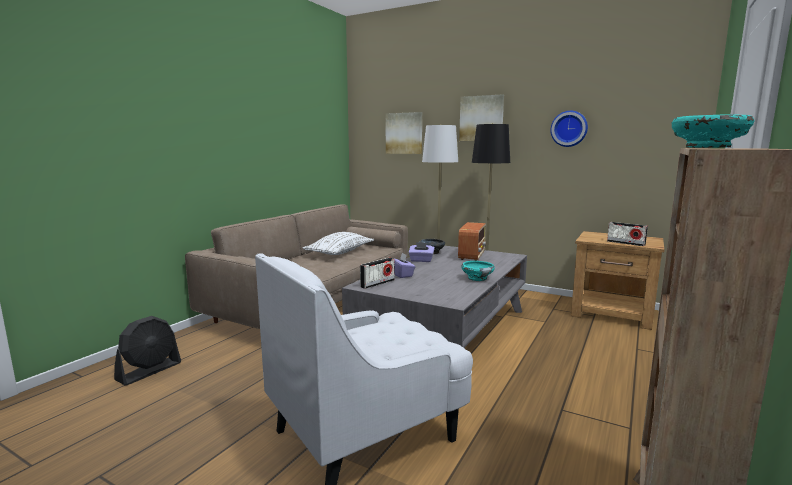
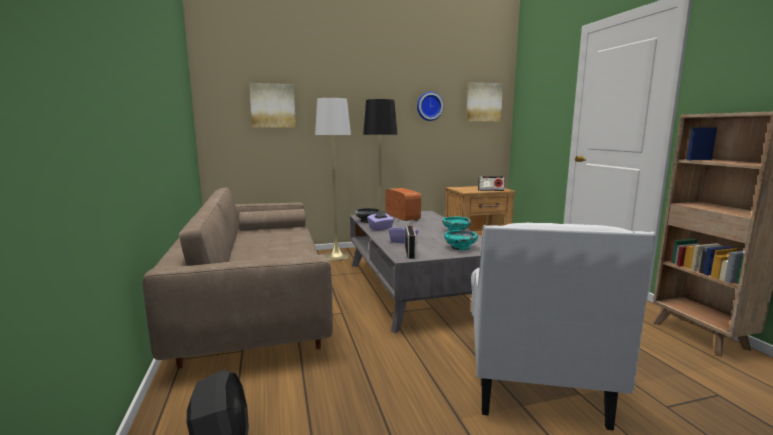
camera: 45 degrees left, 0 degrees up
white pillow [303,232,374,255] -> none
picture [459,94,504,141] -> picture moved to [466,82,503,122]
turquoise bowl [672,114,755,148] -> turquoise bowl moved to [444,230,478,250]

